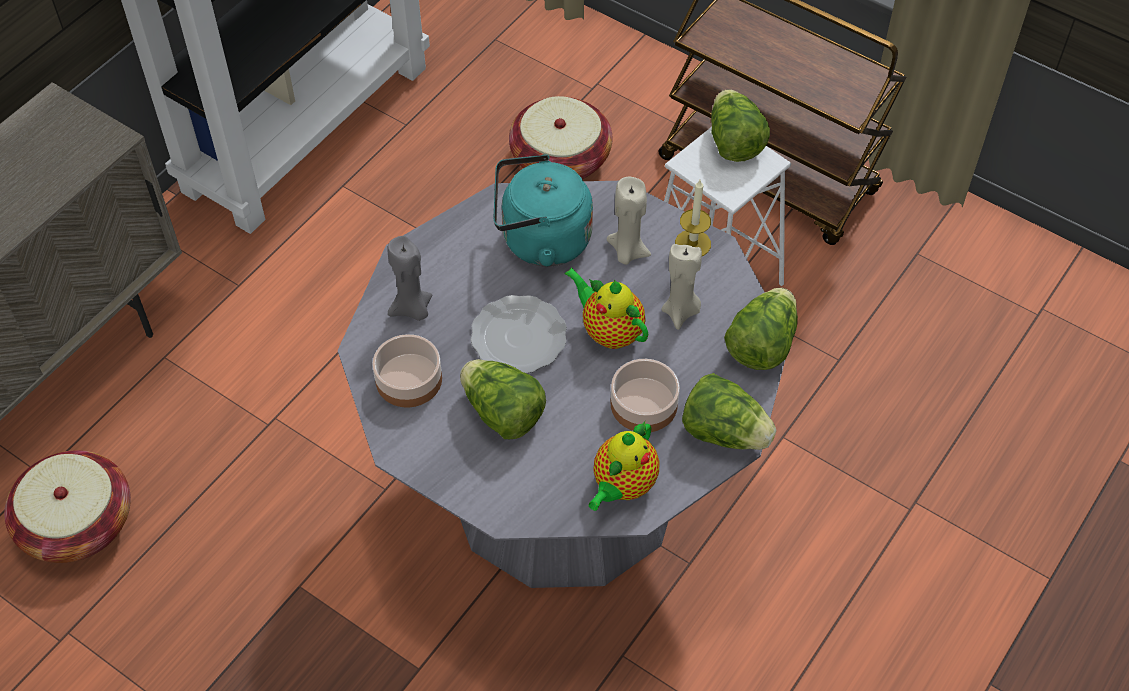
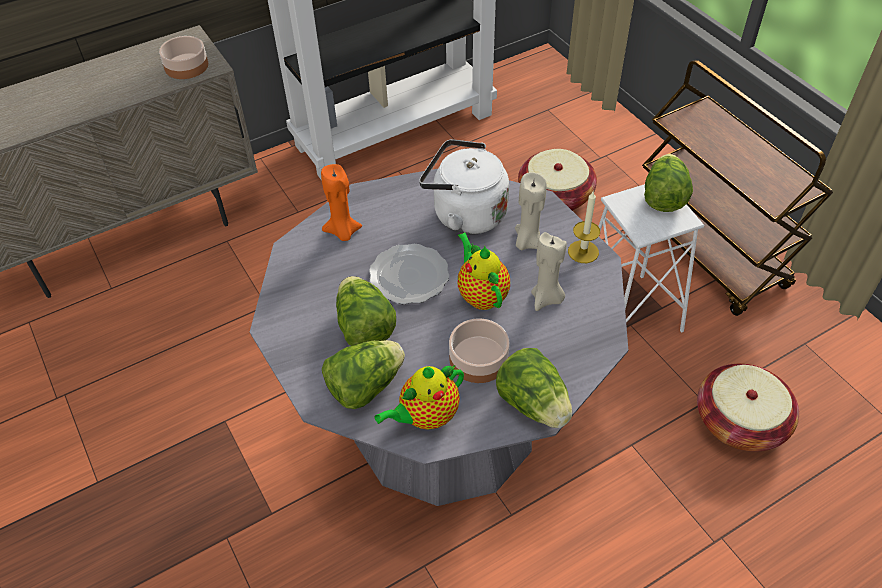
camera: 25 degrees right, 5 degrees down
basket [4,450,131,563] -> basket moved to [697,363,799,452]
bowl [372,334,442,408] -> bowl moved to [159,36,208,79]
grey candle [387,236,432,321] -> orange candle [321,164,362,241]
turquoise kettle [494,154,593,267] -> white kettle [419,139,509,235]
lettuce [724,288,798,370] -> lettuce moved to [322,340,405,409]

